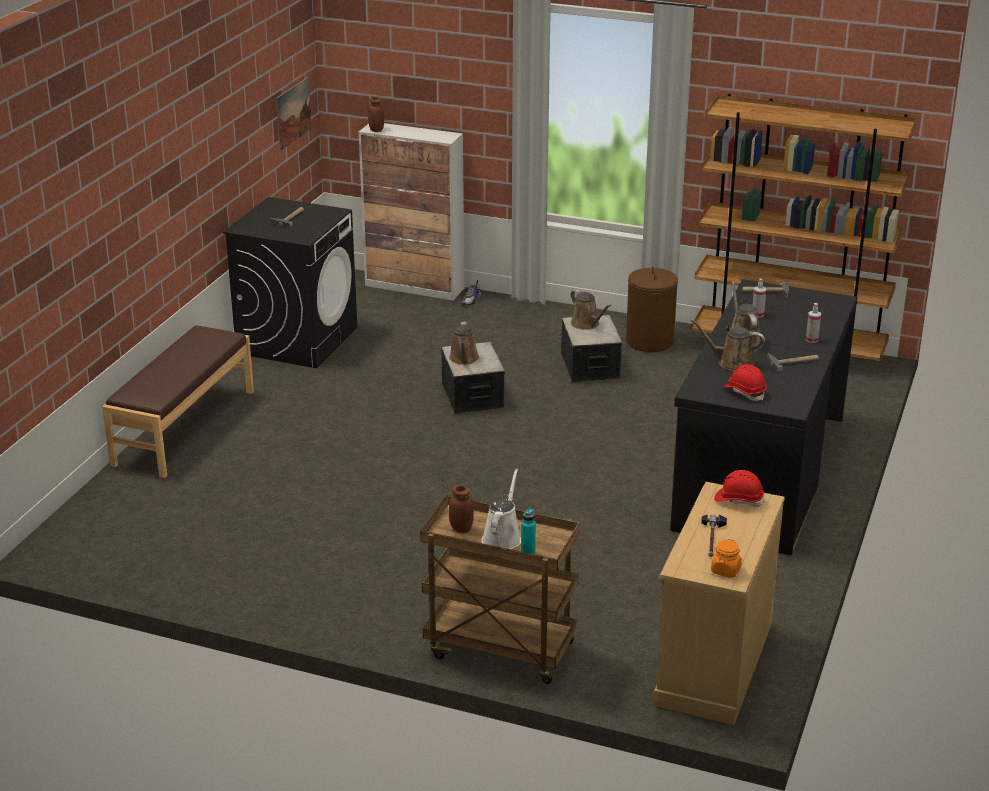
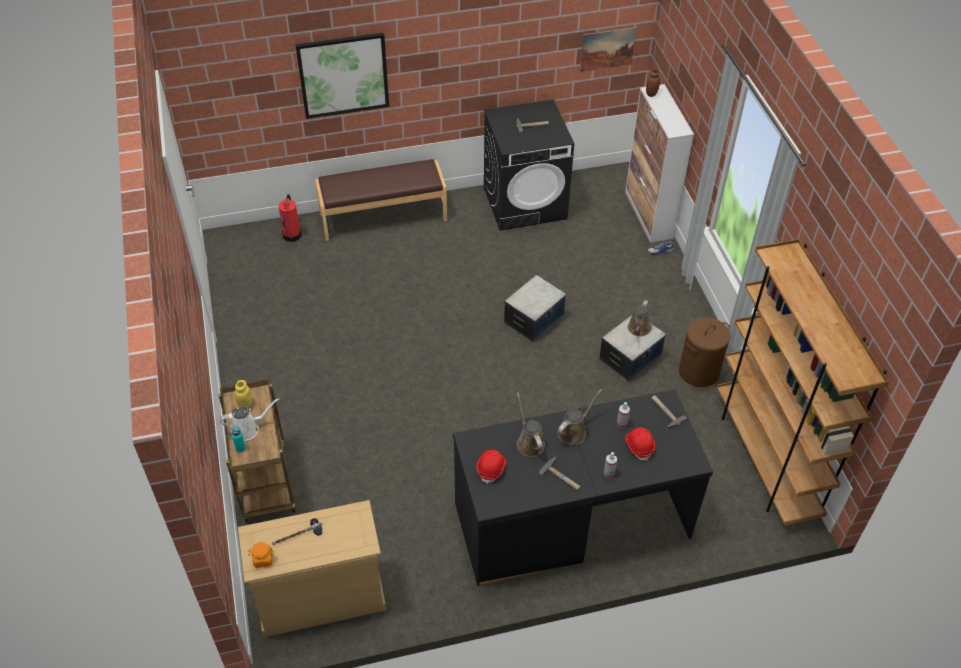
camera: 55 degrees right, 20 degrees up
brown watering can [449,322,479,365] -> none
brown jar [449,485,474,533] -> yellow jar [235,380,252,408]
red hard hat [714,470,764,507] -> red hard hat moved to [625,427,655,461]
none -> fire extinguisher [278,194,302,242]
none -> picture [295,33,389,119]

